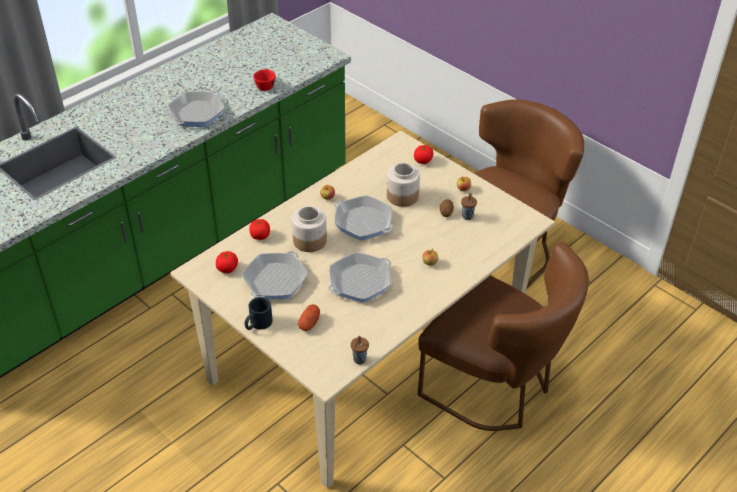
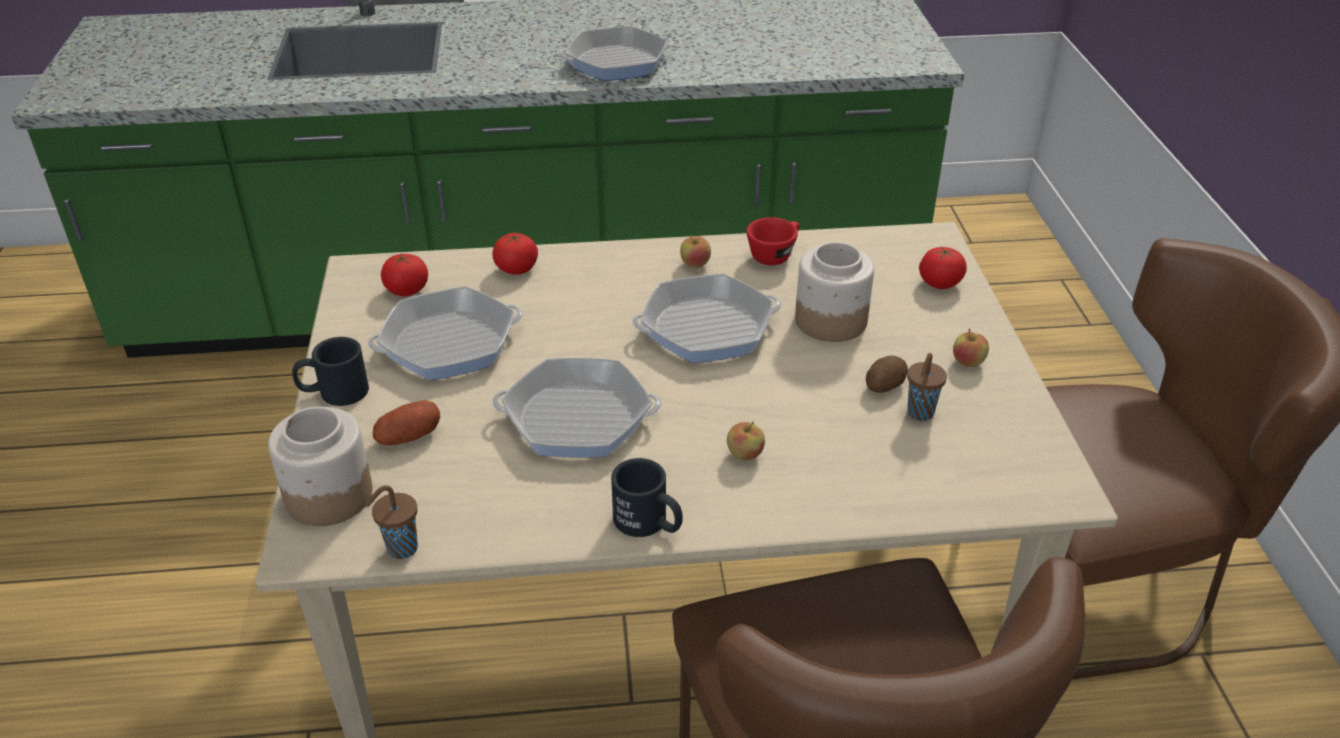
camera: 40 degrees right, 5 degrees down
red cup [253,69,276,91] -> red cup moved to [746,217,800,265]
jar [292,206,327,252] -> jar moved to [268,407,372,526]
frying pan [334,195,394,241] -> frying pan turned 90 degrees clockwise [632,274,782,363]
none -> black mug [611,458,683,537]

